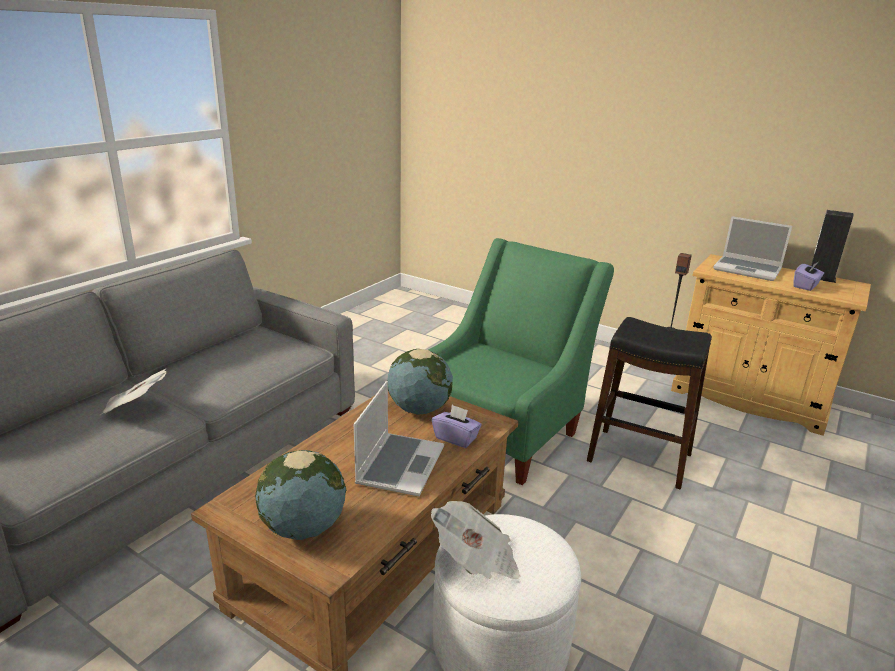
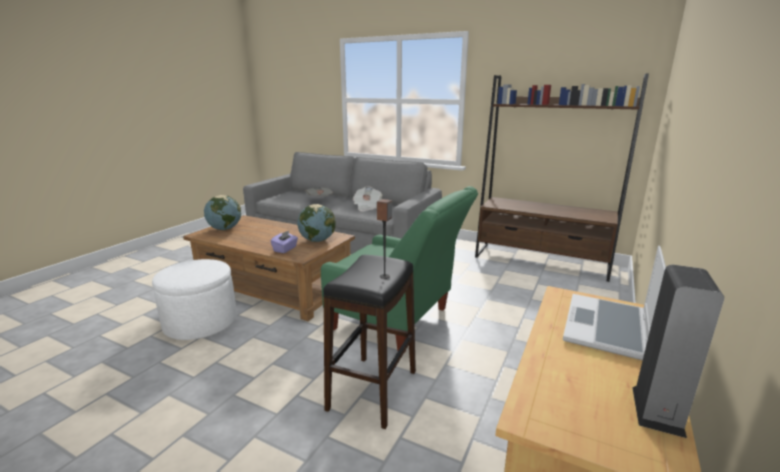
camera: 85 degrees right, 5 degrees down
laptop [354,381,444,497] -> none
newspaper [431,501,521,579] -> newspaper moved to [353,186,382,211]
purple tissue box [793,262,824,291] -> none
none -> brown bookcase [475,74,649,282]

